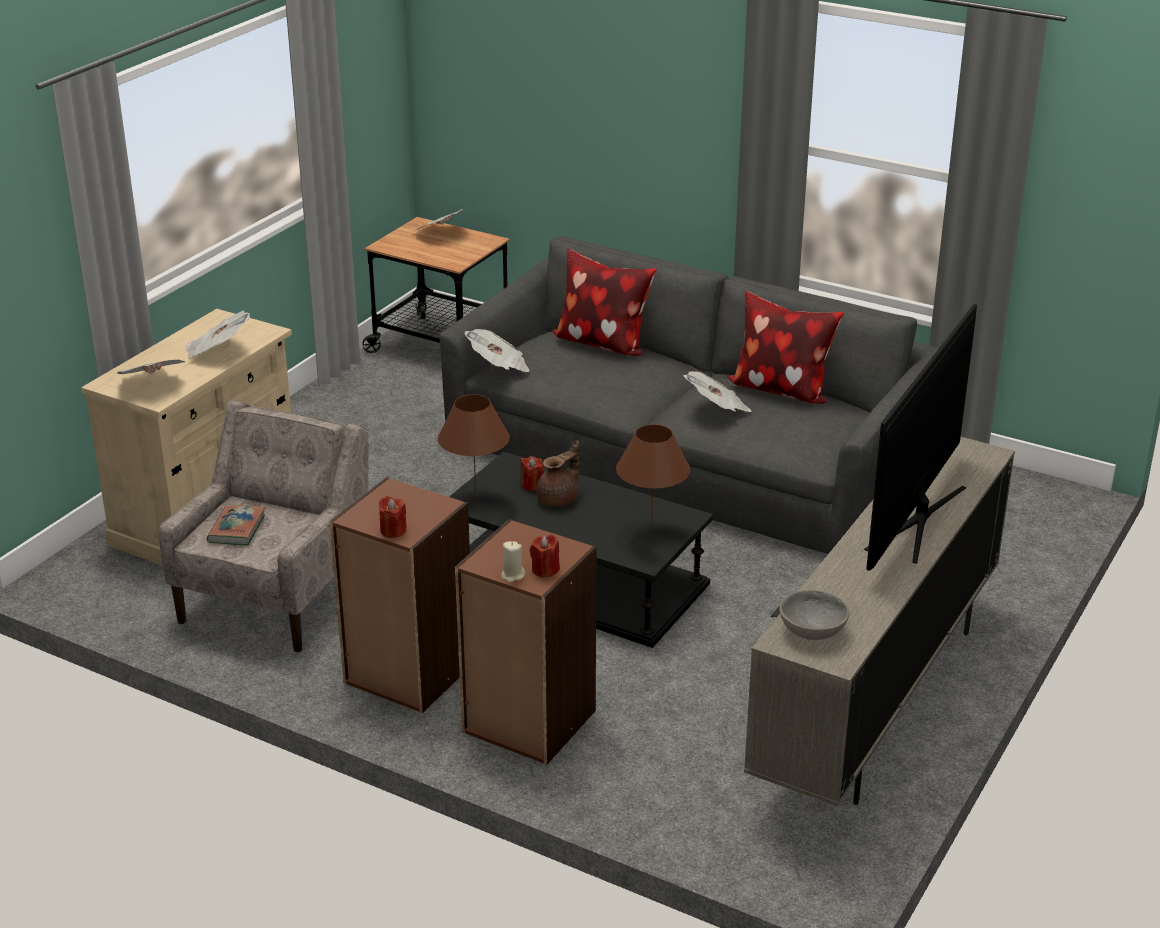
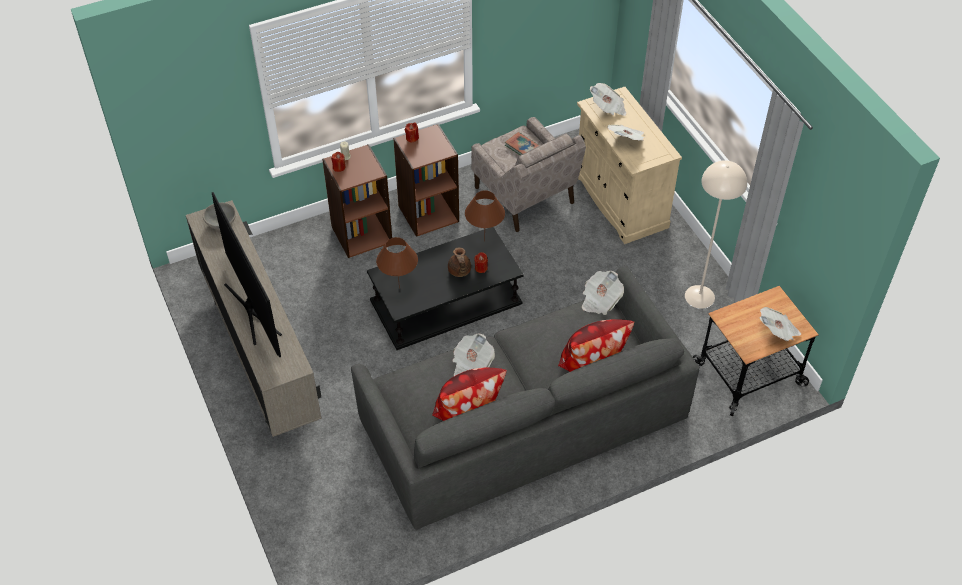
camera: 125 degrees right, 20 degrees up
none -> beige floor lamp [685,160,747,309]

